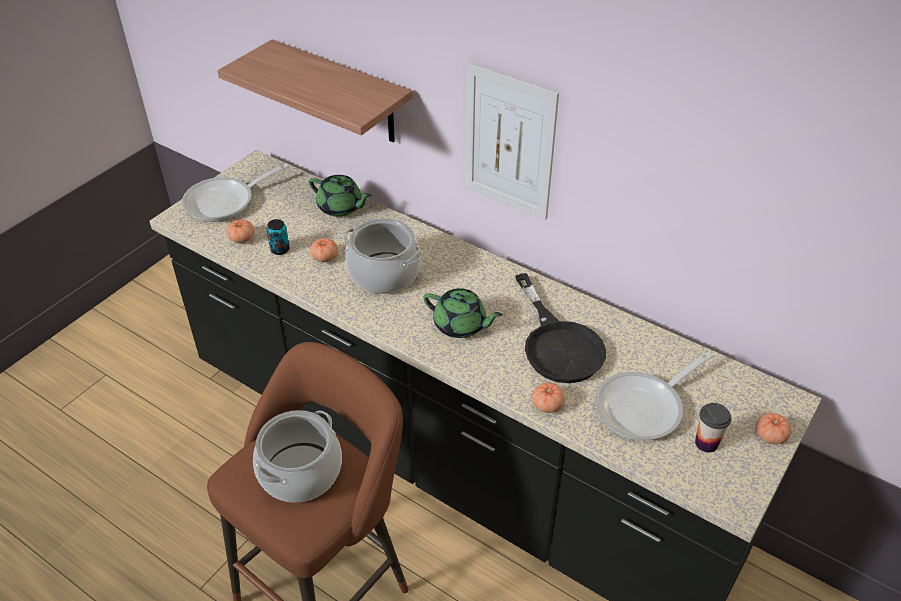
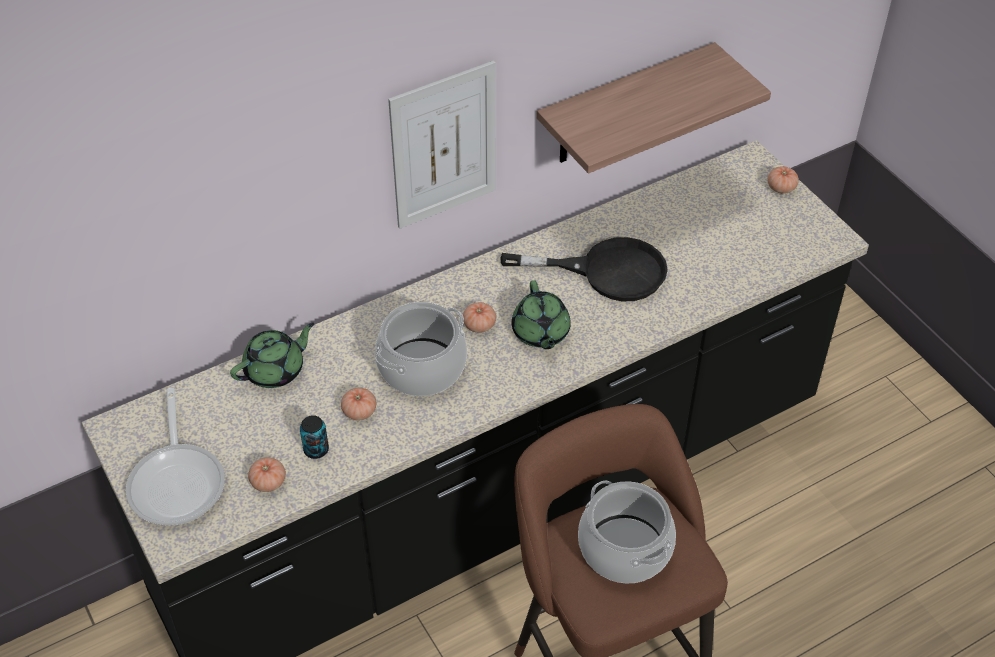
camera: 65 degrees left, 5 degrees up
shelf [217,39,413,143] -> shelf moved to [537,42,771,174]
green teapot [423,288,503,338] -> green teapot turned 120 degrees clockwise [512,280,571,349]
tomato [532,383,565,413] -> tomato moved to [463,302,496,333]
frying pan [594,352,713,441] -> none
cup [695,403,732,453] -> none

